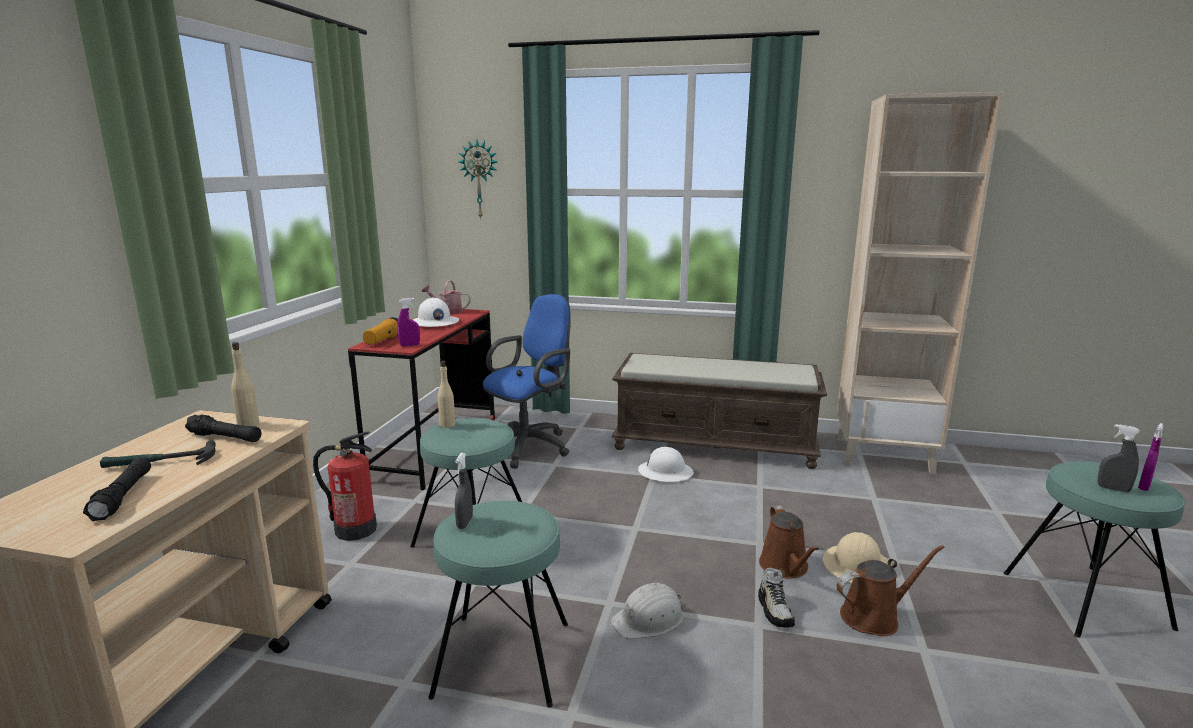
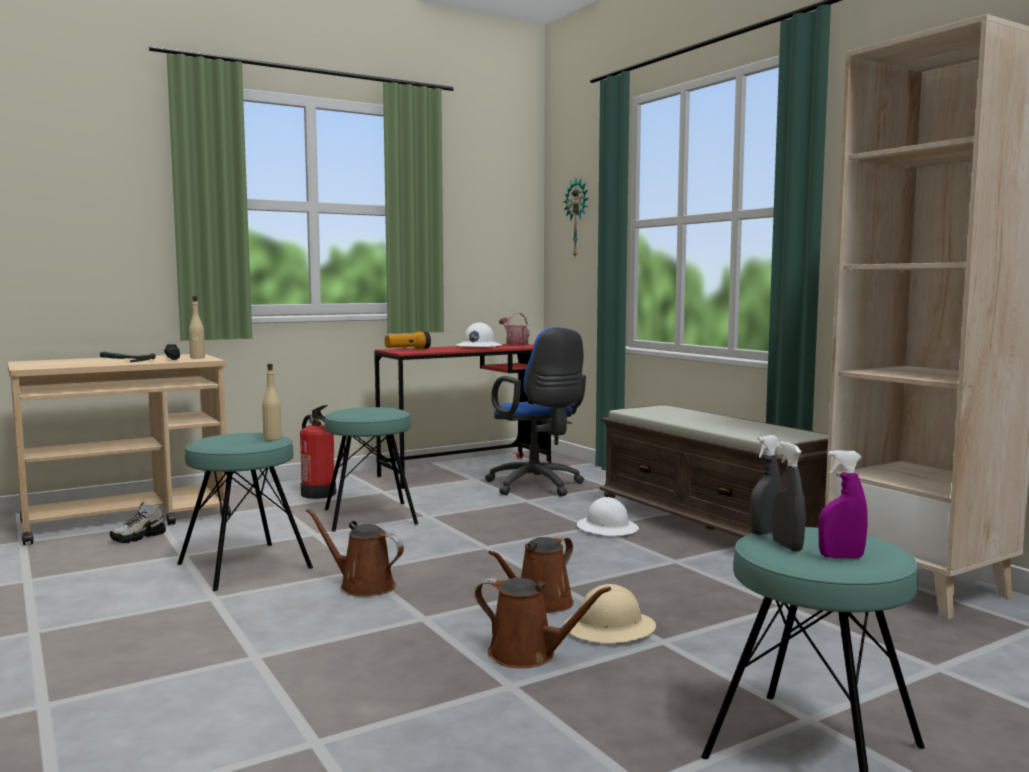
camera: 45 degrees right, 10 degrees down
black flashlight [83,457,151,521] -> none
purple spray bottle [397,298,420,346] -> none
beige bottle [438,361,455,428] -> beige bottle moved to [262,364,282,440]
grey spray bottle [455,453,473,529] -> grey spray bottle moved to [750,435,782,535]
blue office chair [483,294,571,468] -> blue office chair turned 60 degrees clockwise [485,327,586,496]
white hard hat [610,583,683,639] -> brown watering can [306,508,404,596]
shoe [758,568,795,628] -> shoe moved to [110,502,166,543]

